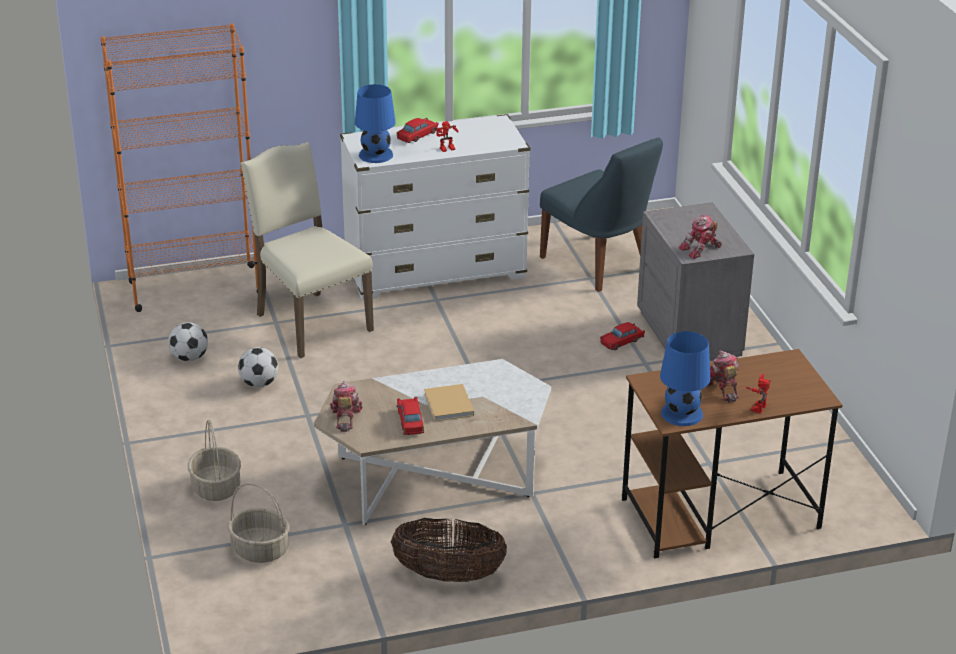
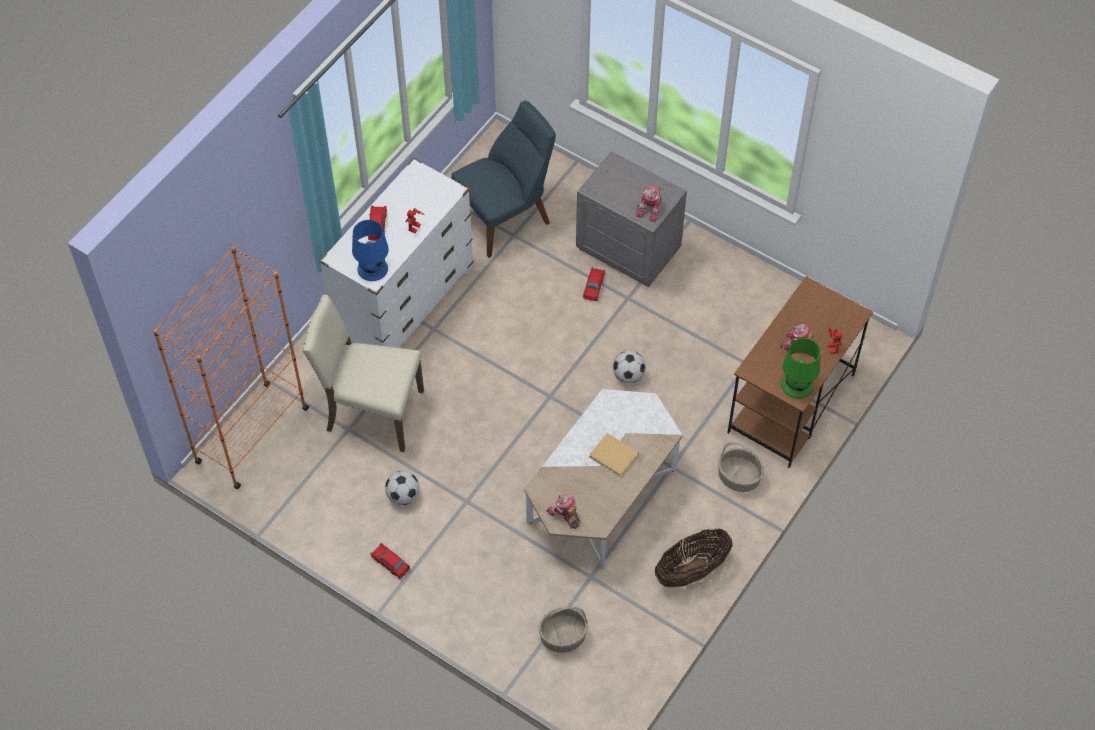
camera: 40 degrees left, 25 degrees up
football [168,322,208,362] -> football moved to [613,351,646,383]
basket [188,420,241,501] -> basket moved to [718,442,764,492]
red toy car [397,397,424,435] -> red toy car moved to [371,543,410,579]
blue chair [540,138,663,292] -> blue chair turned 45 degrees counterclockwise [451,101,556,258]
blue table lamp [660,331,710,426] -> green table lamp [782,338,820,399]

